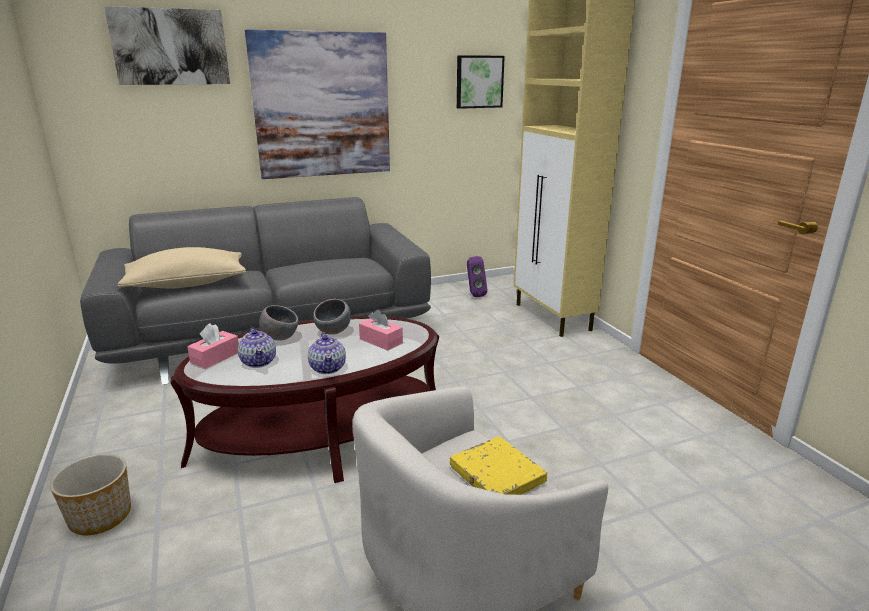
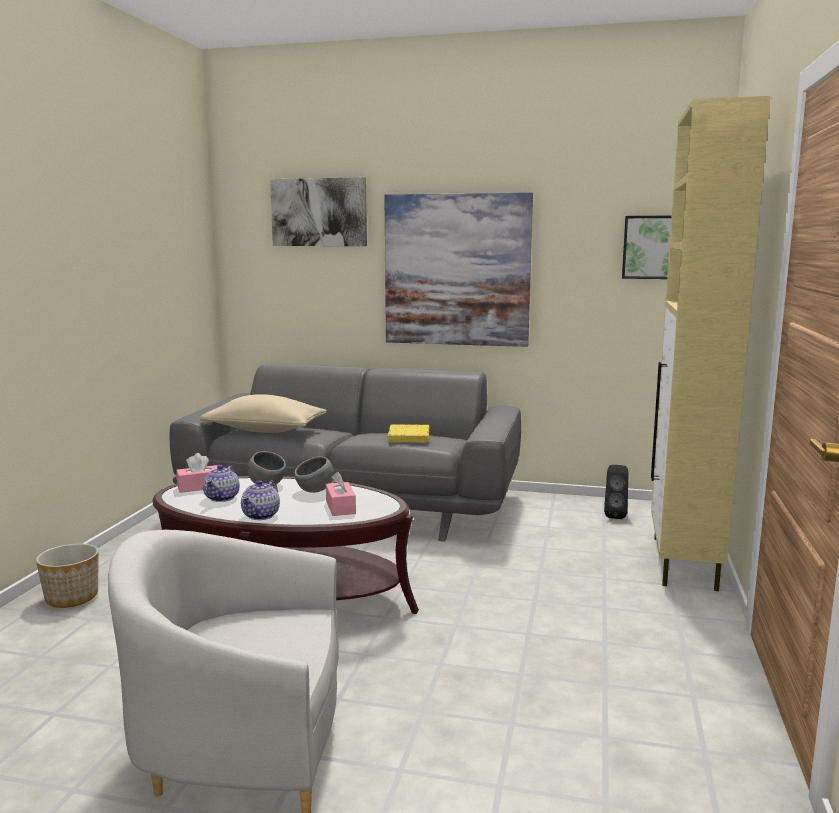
camera: 35 degrees right, 10 degrees down
yellow book [450,436,547,495] -> yellow book moved to [388,425,429,443]
purple speaker [467,256,488,297] -> black speaker [604,465,628,519]

